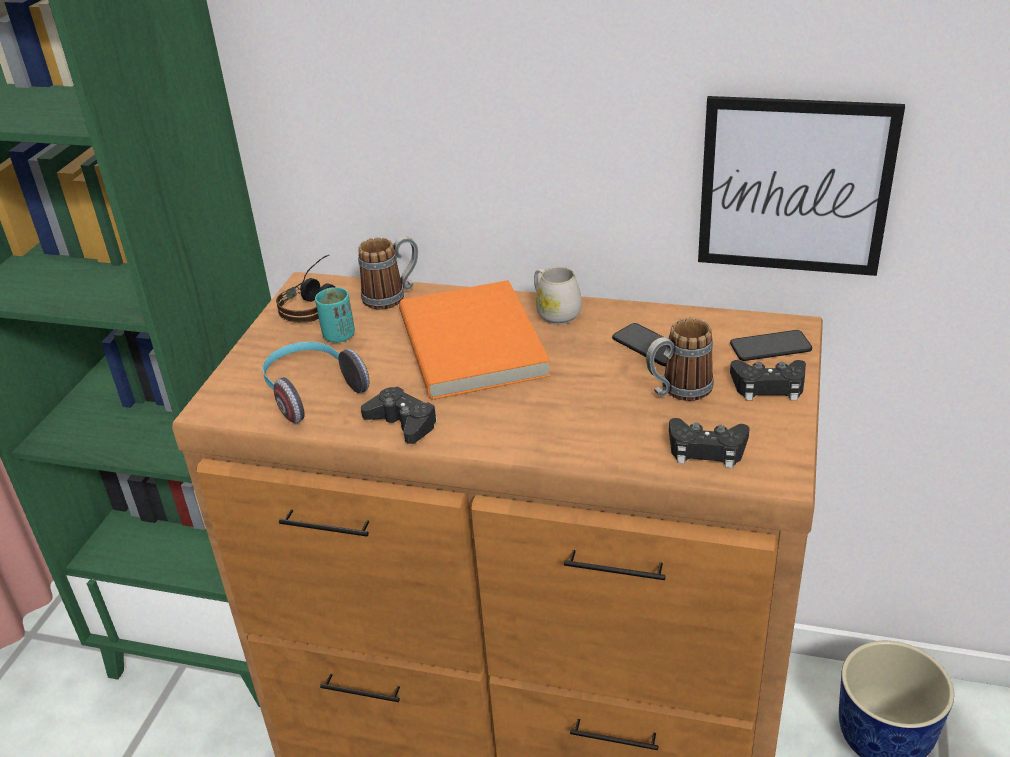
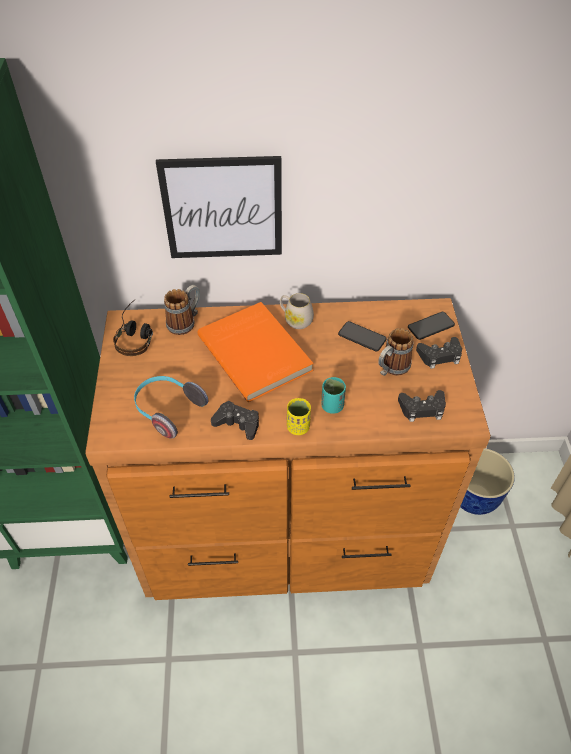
camera: 20 degrees left, 15 degrees up
turquoise cup [315,287,355,343] -> turquoise cup moved to [322,377,346,414]
picture [698,96,905,276] -> picture moved to [156,156,282,258]
none -> yellow cup [287,398,311,435]

